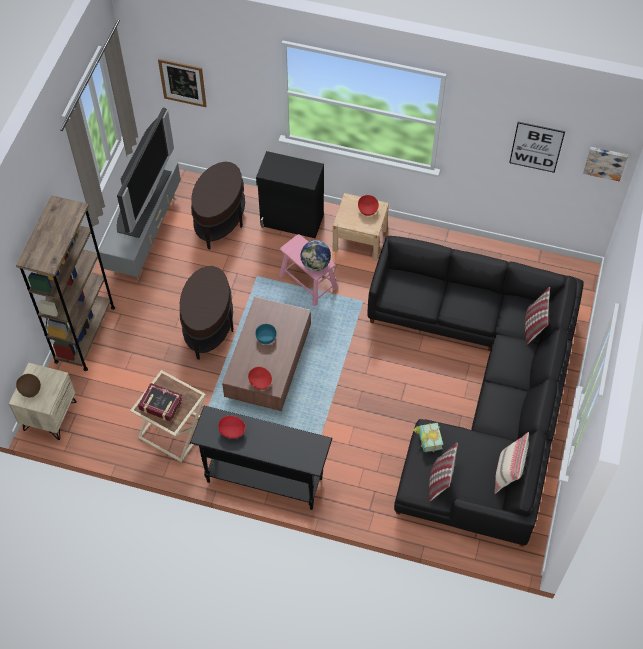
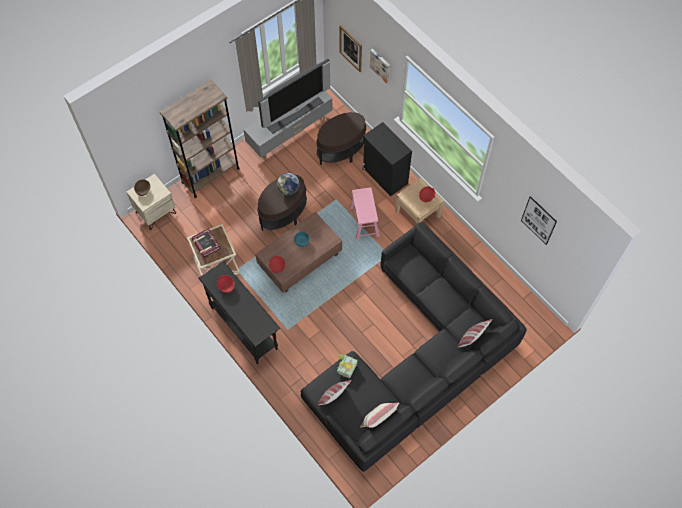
camera: 35 degrees right, 5 degrees up
globe [300,240,331,271] -> globe moved to [277,173,299,195]
picture [583,147,628,181] -> picture moved to [370,49,390,83]

